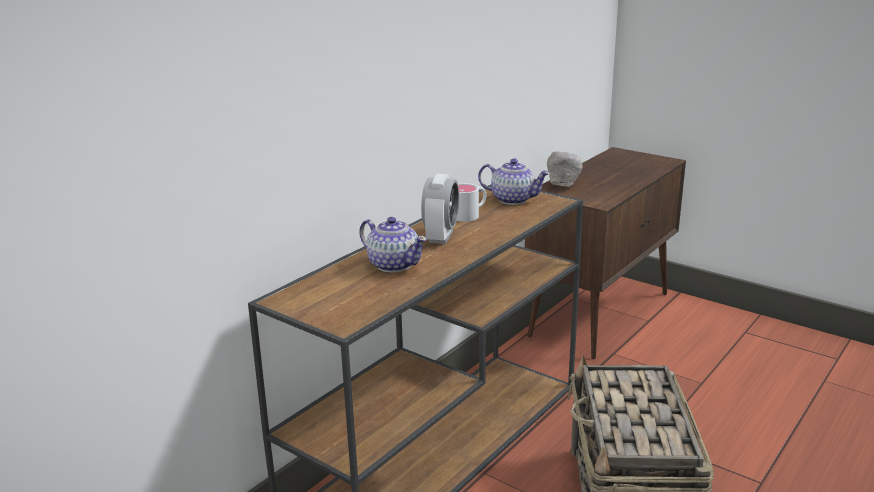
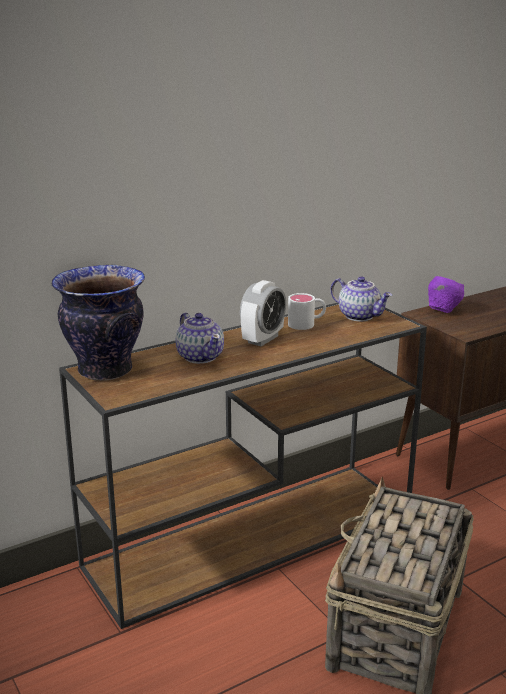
camera: 20 degrees right, 0 degrees up
grey bowl [547,151,582,187] -> purple bowl [428,276,464,313]
none -> vase [52,265,145,381]

